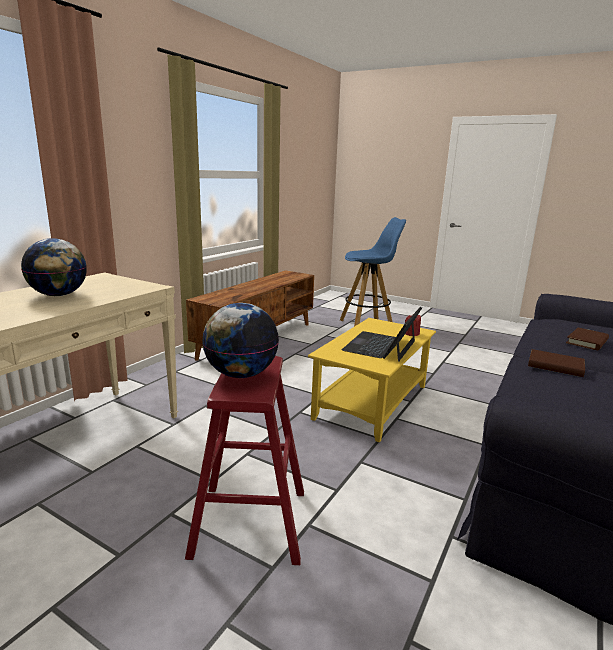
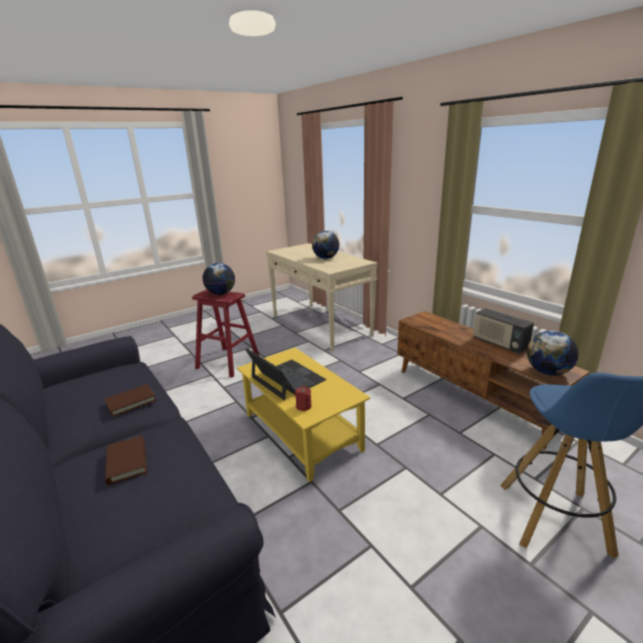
camera: 115 degrees right, 5 degrees up
none -> radio [473,308,534,354]
none -> globe [527,331,579,376]

